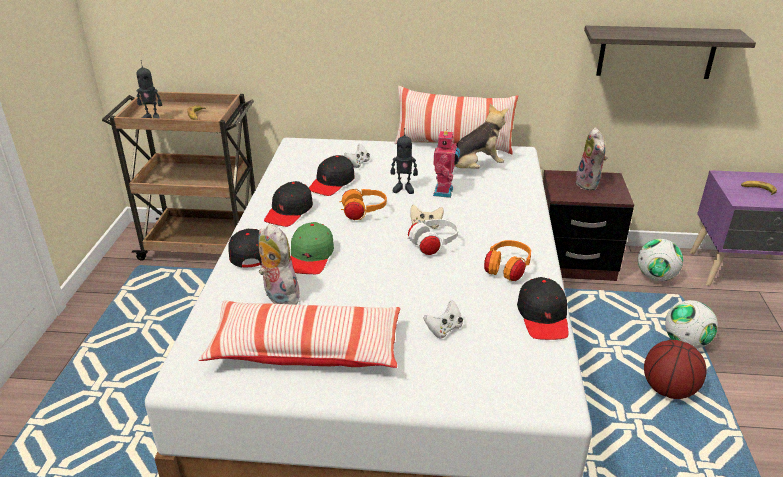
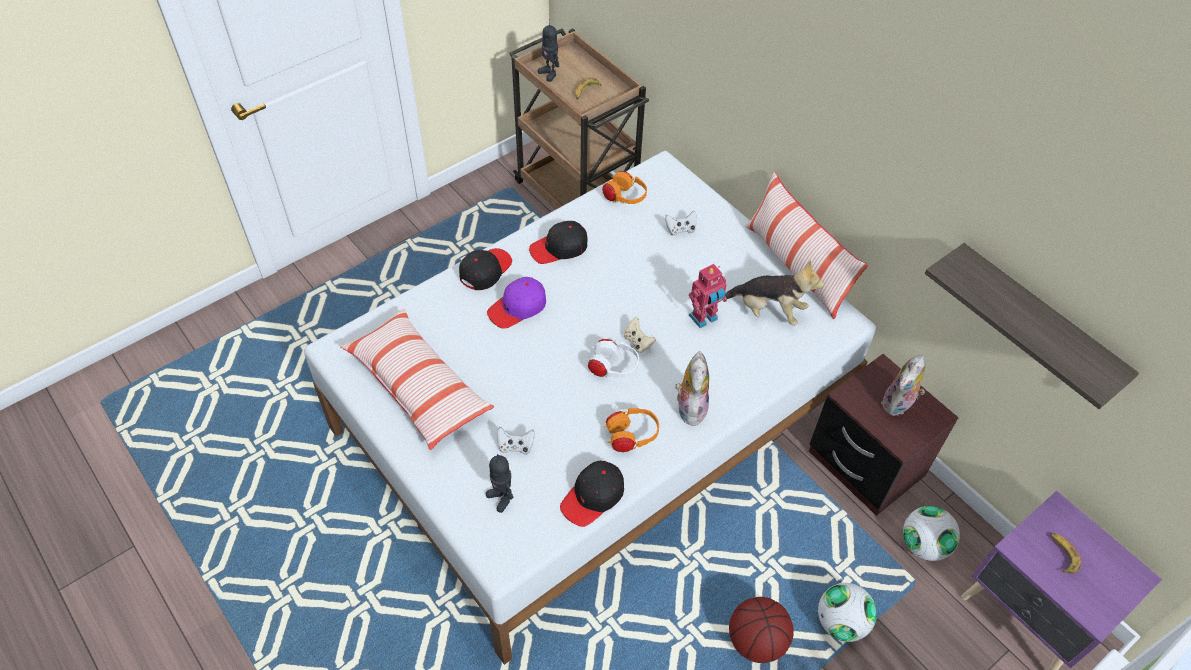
camera: 45 degrees right, 20 degrees up
plush toy [258,224,302,305] -> plush toy moved to [675,351,709,426]
green cap [291,222,334,274] -> purple cap [487,277,546,329]
black cap [309,155,355,196] -> none
orange headphones [339,189,387,220] -> orange headphones moved to [602,171,647,204]
toy robot [390,128,418,194] -> toy robot moved to [486,454,513,513]

